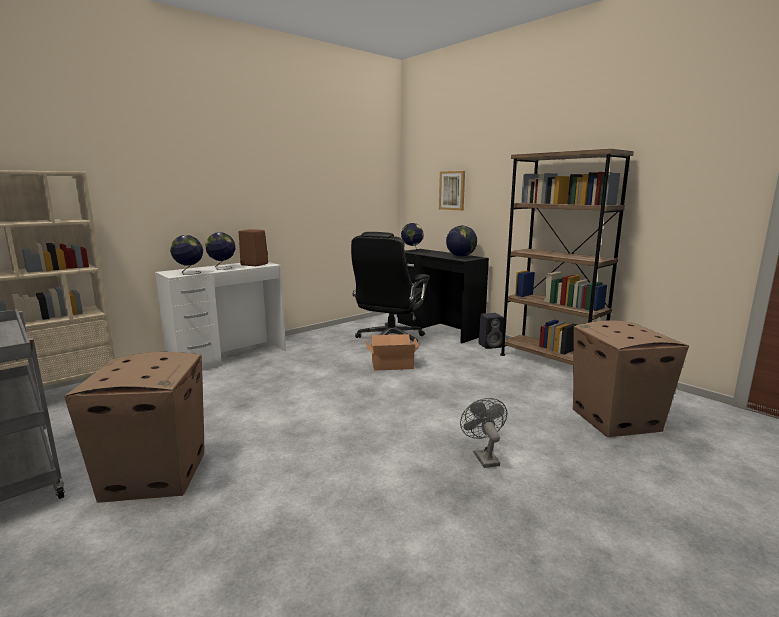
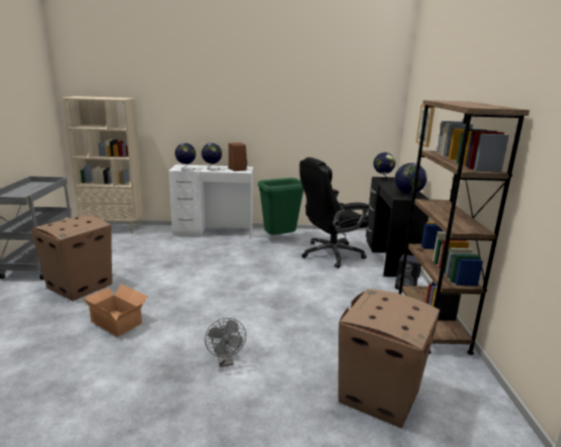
camera: 40 degrees right, 5 degrees up
cardboard box [366,334,419,371] -> cardboard box moved to [83,284,148,337]
grey fan [460,398,507,468] -> grey fan turned 135 degrees clockwise [205,318,246,367]
none -> green trash can [258,178,304,235]

